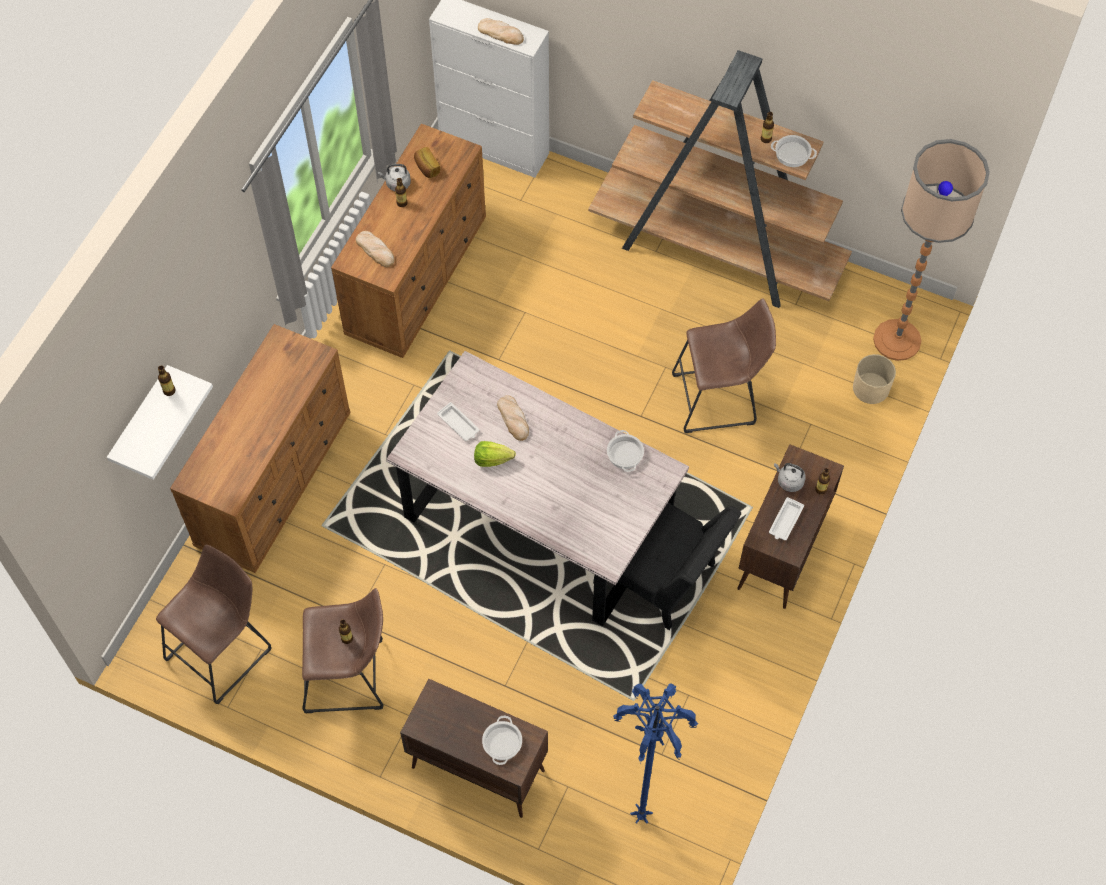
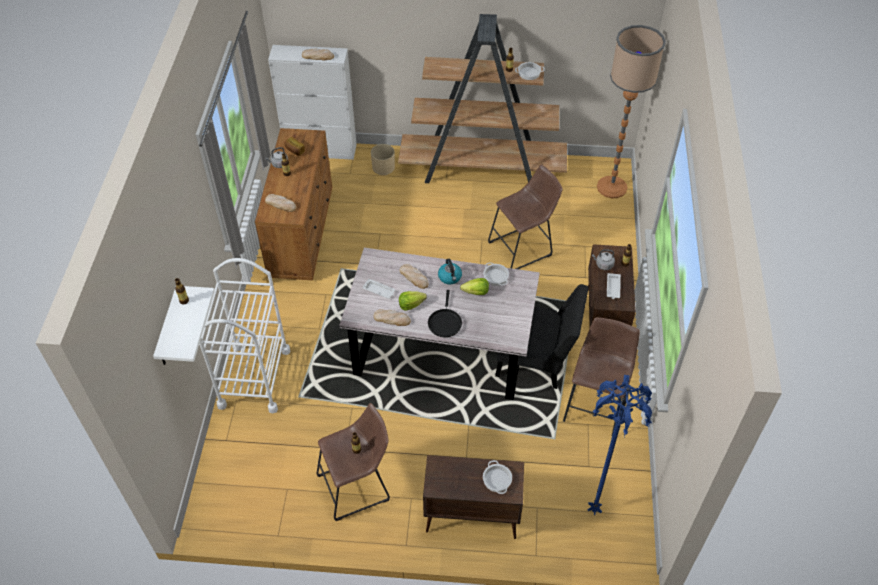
camera: 20 degrees left, 10 degrees down
brown stool [156,545,271,704] -> brown stool moved to [563,317,640,435]
brown dresser [170,324,350,573] -> white cart [199,258,291,414]
beige planter [853,354,896,404] -> beige planter moved to [371,144,395,175]
none -> bread [374,309,411,326]
none -> black frying pan [428,290,462,337]
none -> kettle [438,259,462,284]
none -> lettuce [460,278,489,295]

